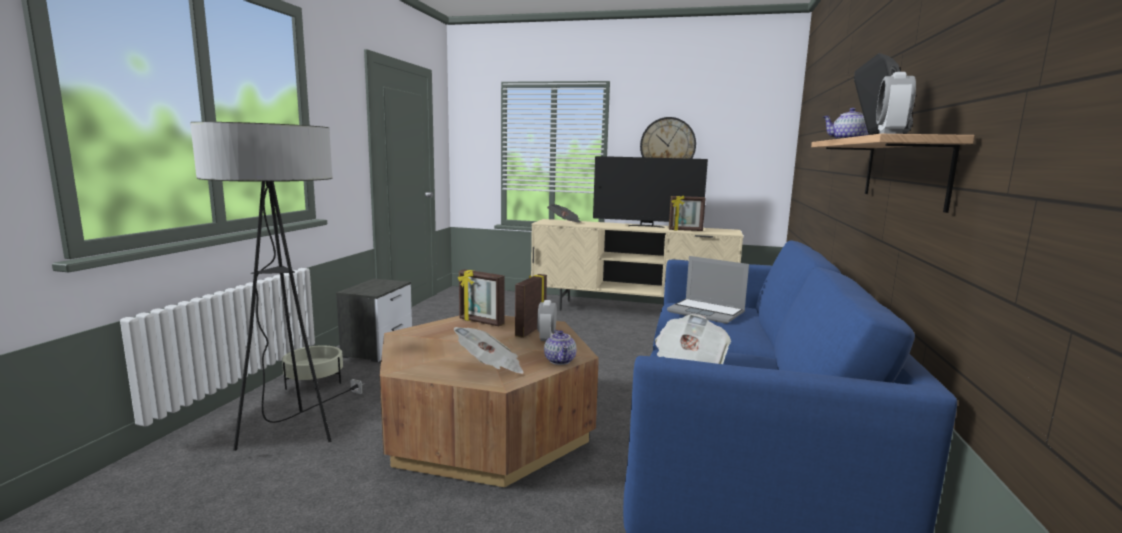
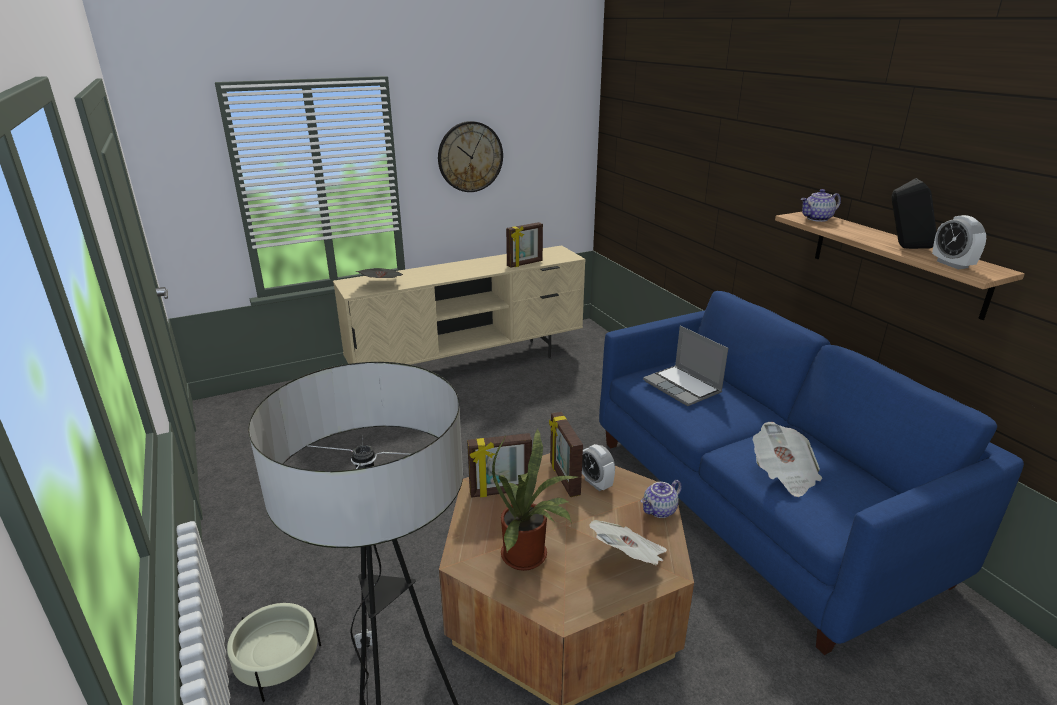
camera: 40 degrees left, 15 degrees up
nightstand [336,279,412,362] -> none
teapot [544,330,577,365] -> teapot turned 105 degrees clockwise [641,480,682,518]
television [593,156,708,228] -> none
laptop [667,256,749,324] -> laptop turned 60 degrees clockwise [643,326,728,406]
none -> potted plant [492,429,578,571]

